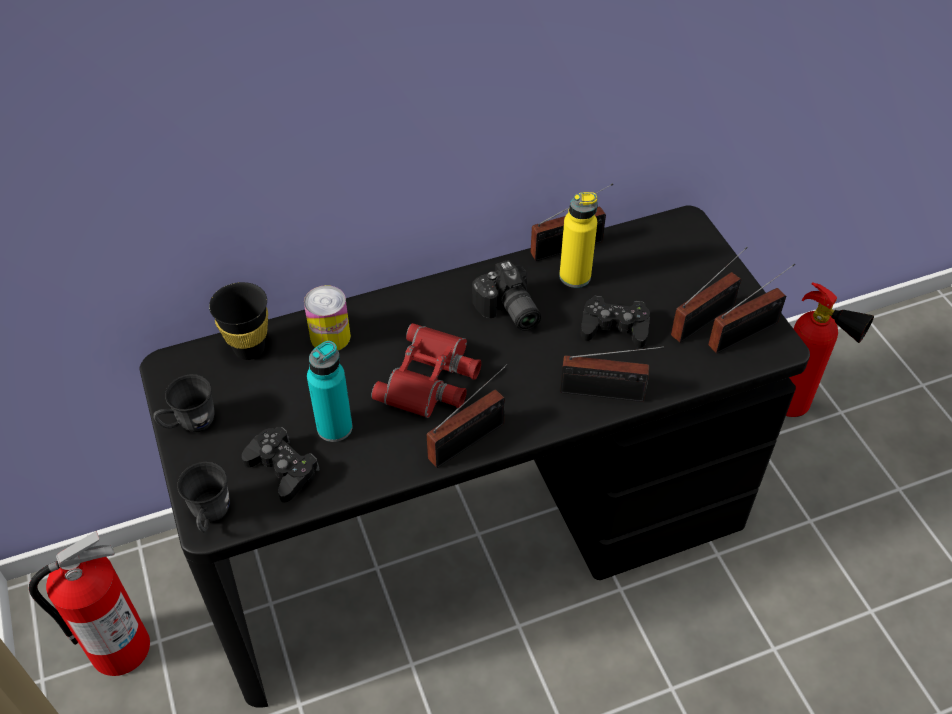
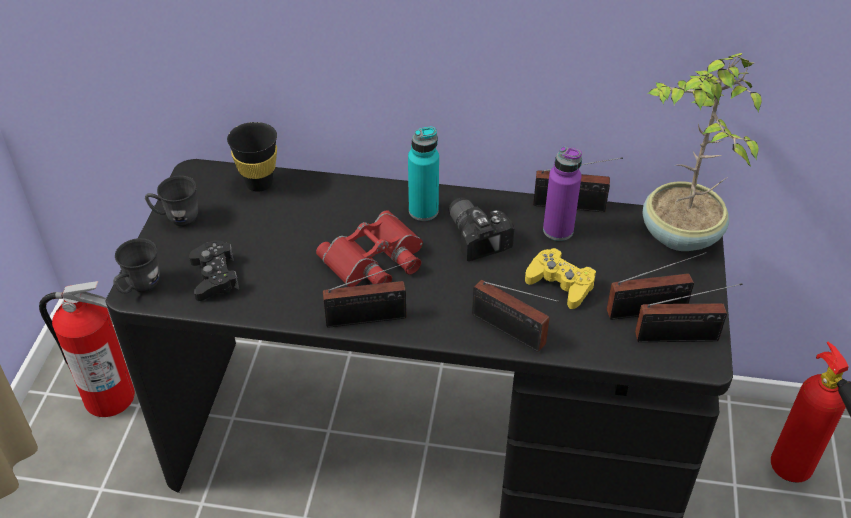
camera: 30 degrees right, 5 degrees down
can [304,285,351,351] -> none
turquoise bottle [307,341,353,442] -> turquoise bottle moved to [408,127,439,221]
camera [472,260,541,331] -> camera turned 150 degrees clockwise [449,197,514,261]
yellow bottle [559,192,598,288] -> purple bottle [543,146,582,241]
black game controller [581,296,650,348] -> yellow game controller [525,248,596,309]
none -> potted plant [643,53,762,251]

